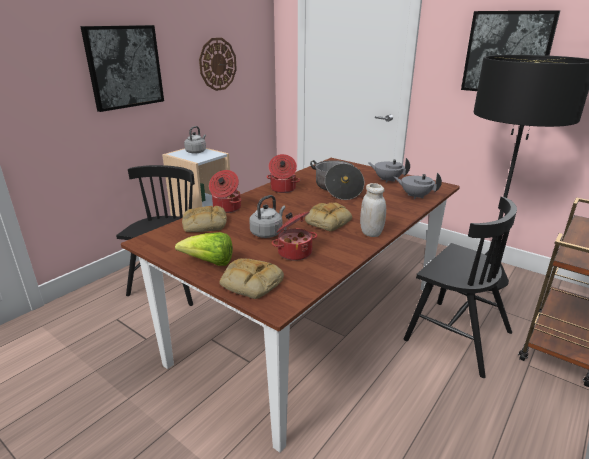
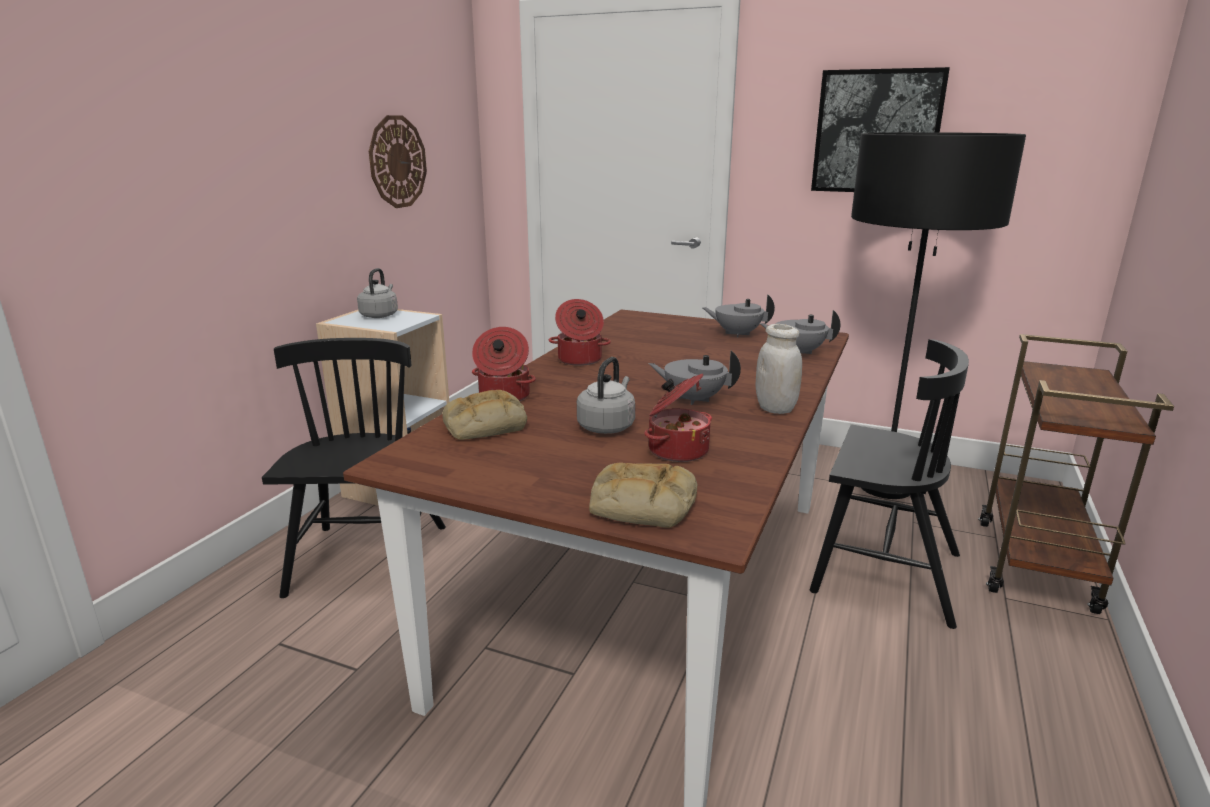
camera: 15 degrees left, 5 degrees down
picture [80,25,164,112] -> none
lettuce [175,232,233,266] -> none
bread [305,202,352,232] -> grey teapot [649,350,741,405]
cooking pot [310,160,364,200] -> none

